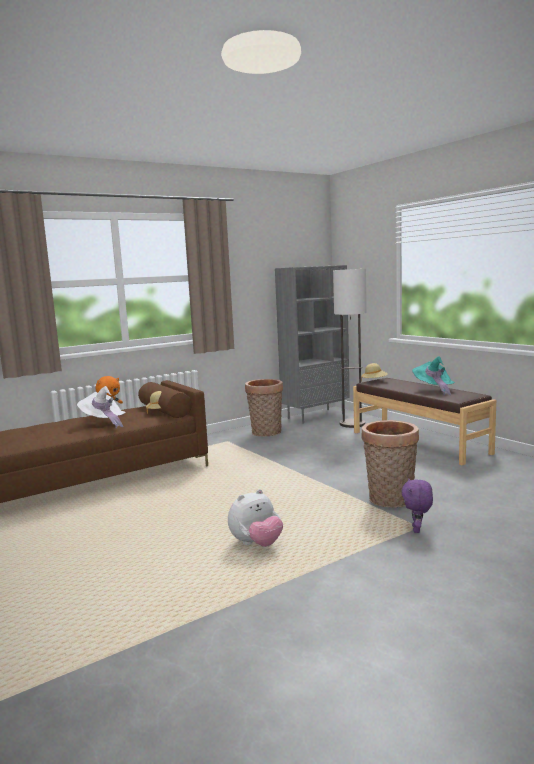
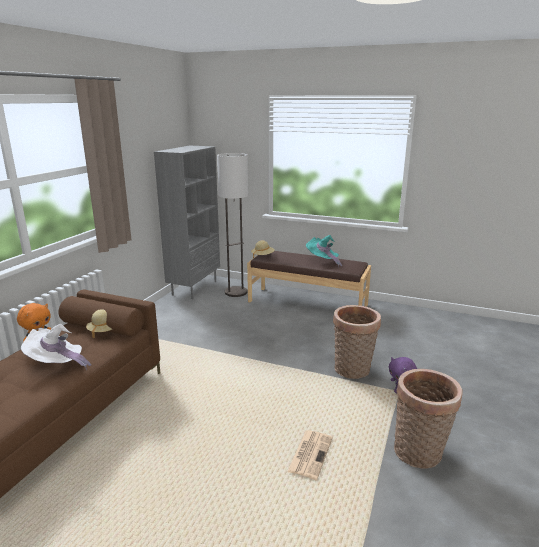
camera: 35 degrees left, 10 degrees up
plush toy [228,489,283,547] -> newspaper [288,430,333,480]
basket [245,379,283,436] -> basket moved to [394,369,463,469]

